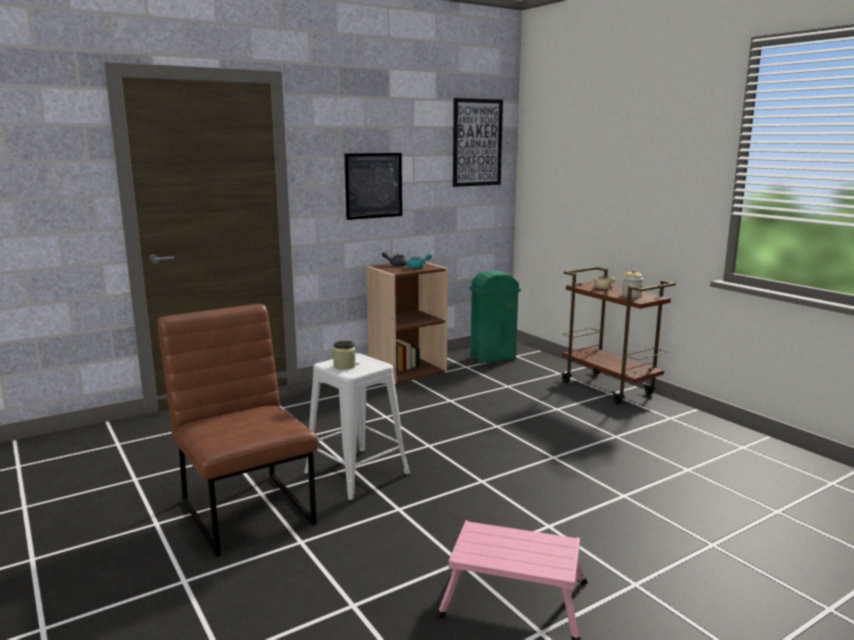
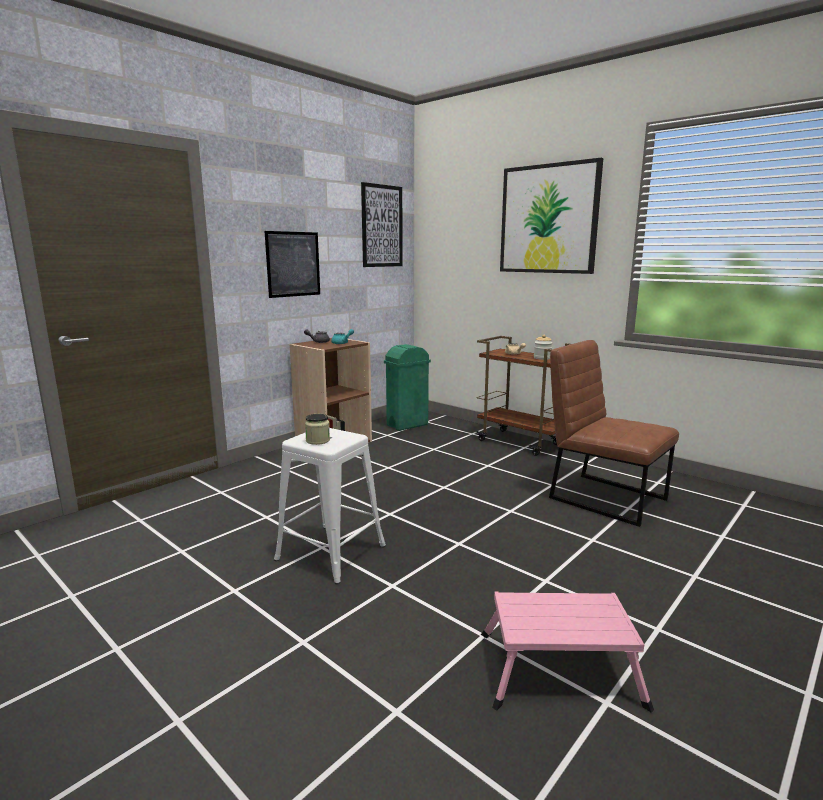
camera: 15 degrees left, 0 degrees up
brown chair [157,304,318,557] -> brown chair moved to [549,340,679,527]
none -> picture [500,158,603,274]

